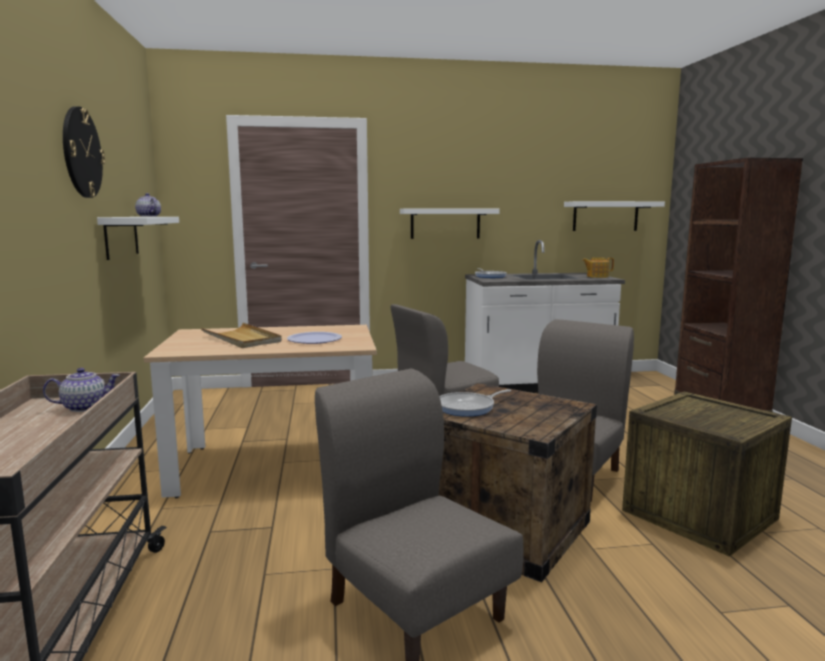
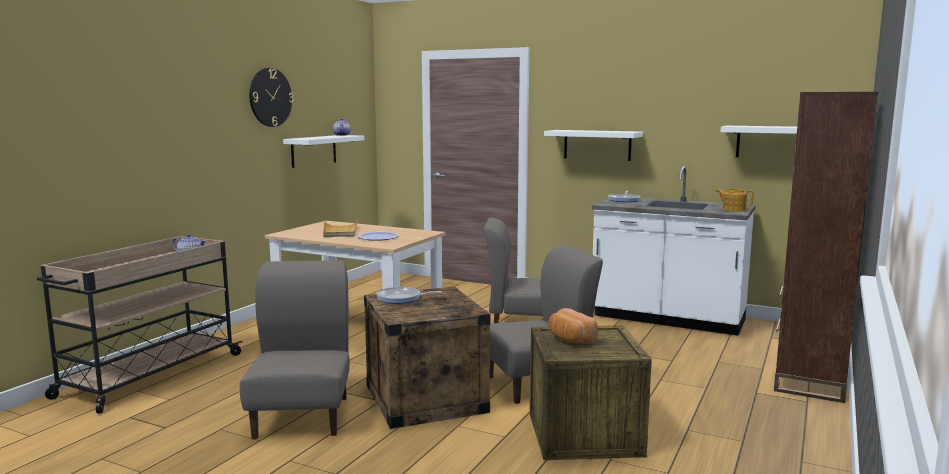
camera: 35 degrees right, 0 degrees up
none -> bread [548,308,598,344]

